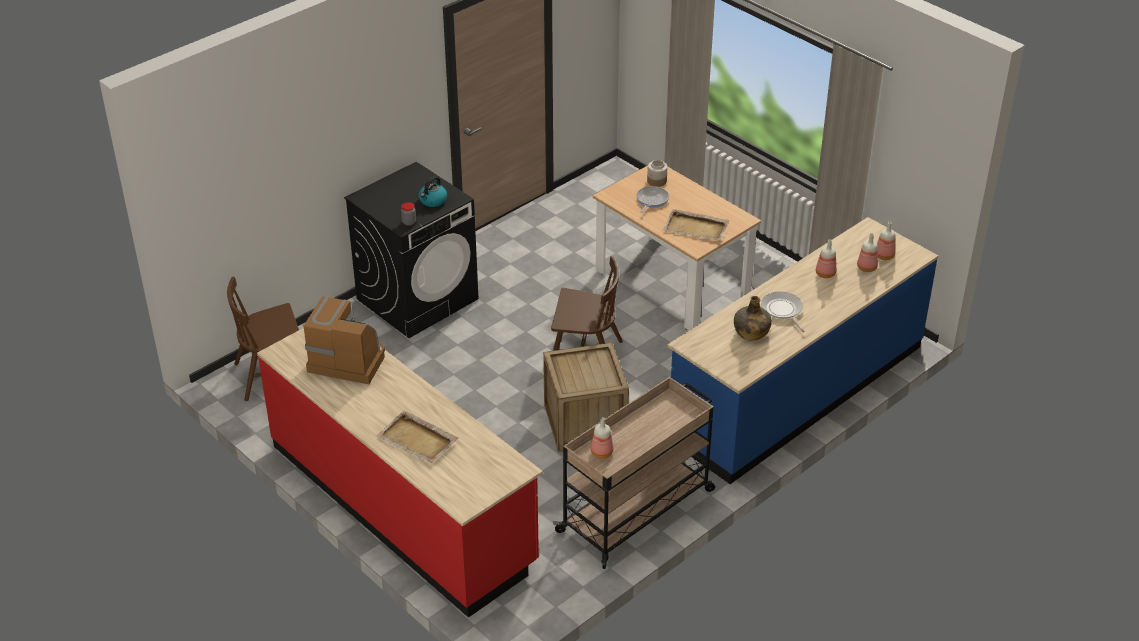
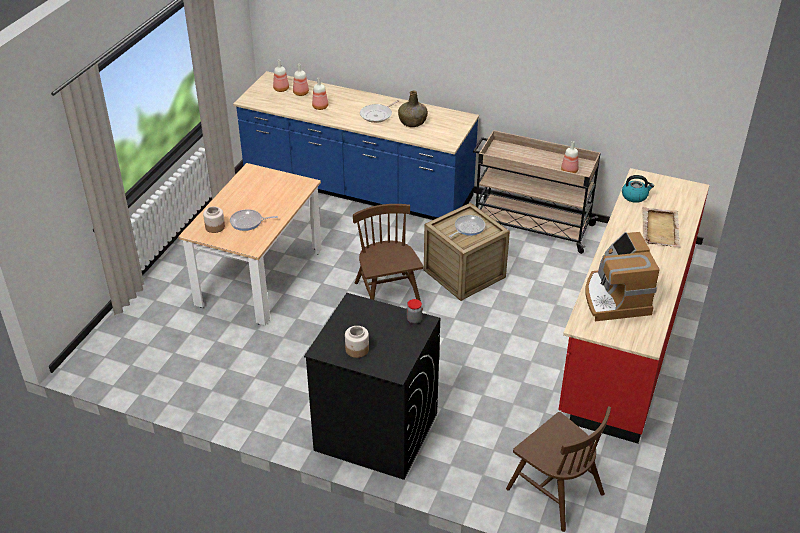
camera: 115 degrees left, 0 degrees up
kettle [419,176,447,207] -> kettle moved to [622,175,654,203]
beige tray [662,209,730,241] -> none
none -> jar [345,326,369,358]
none -> frying pan [449,215,485,237]

